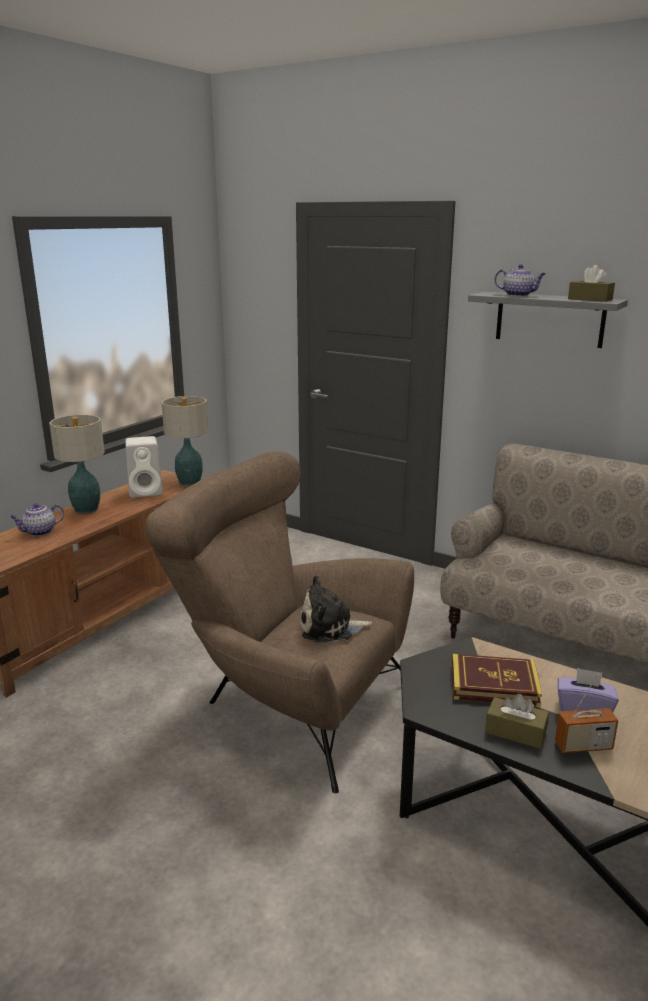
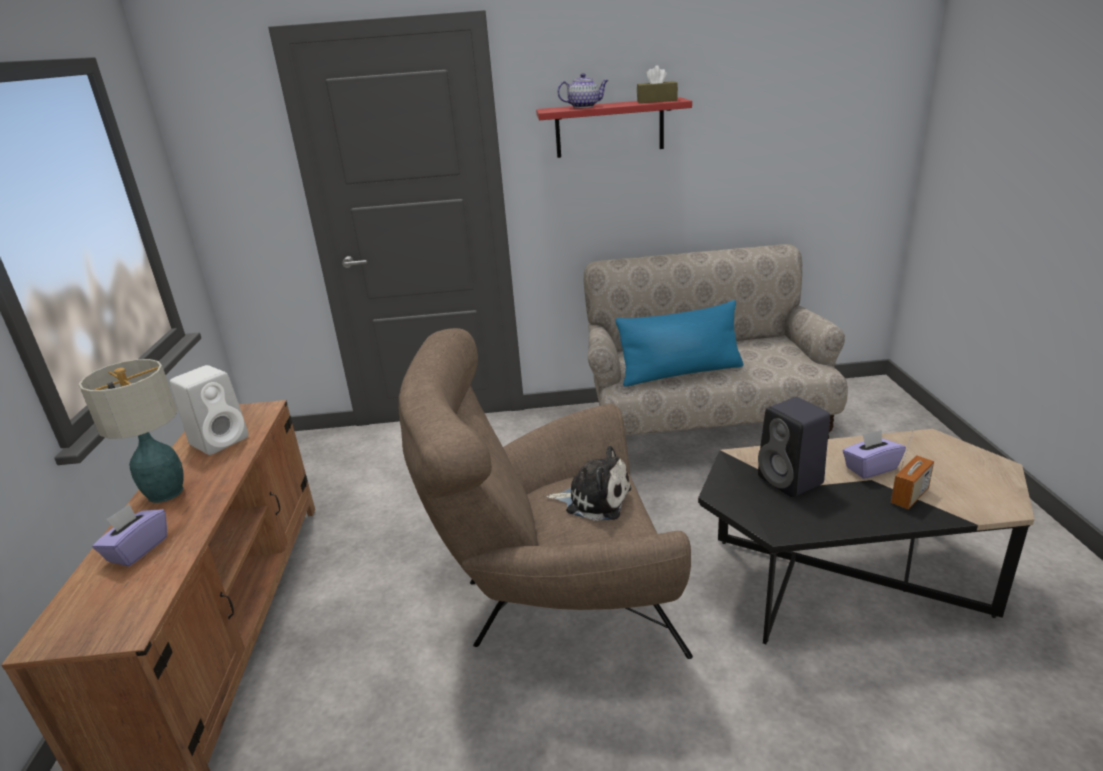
camera: 35 degrees left, 5 degrees up
teapot [10,503,64,536] -> purple tissue box [92,504,167,567]
table lamp [162,396,208,486] -> none
plush toy [301,575,372,643] -> plush toy turned 120 degrees counterclockwise [547,446,631,521]
book [452,654,542,707] -> black speaker [758,397,830,497]
grey shelf [468,292,628,348] -> red shelf [536,97,692,158]
brown tissue box [485,694,549,749] -> none
none -> blue pillow [616,300,743,387]

